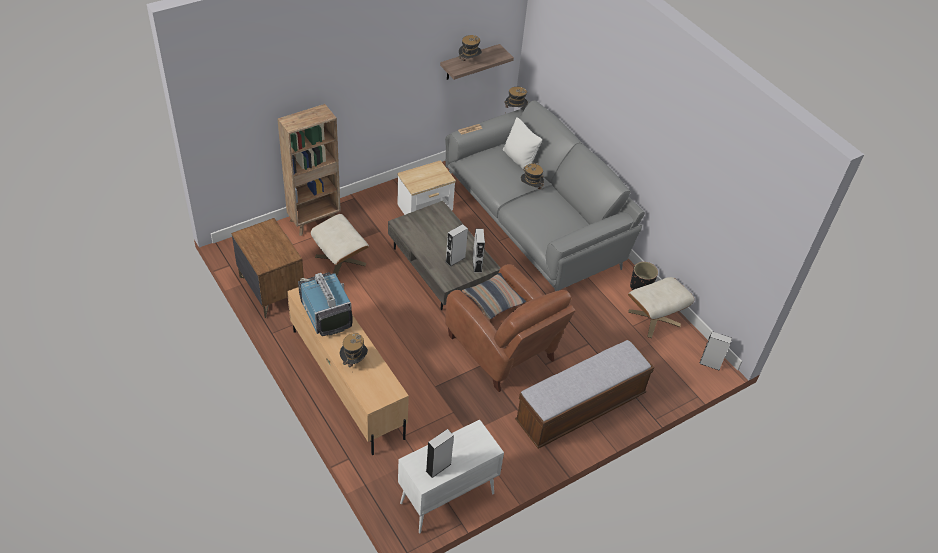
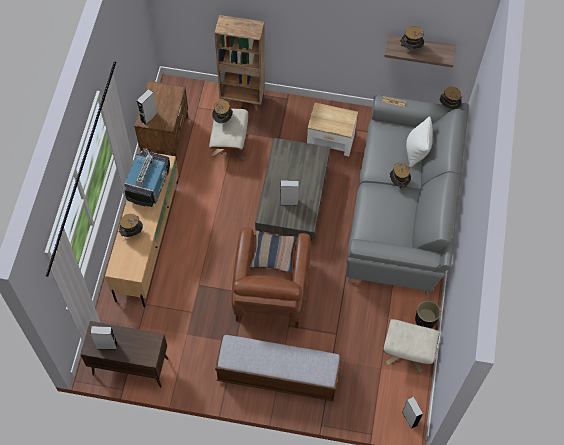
camera: 45 degrees right, 15 degrees up
white cabinet [398,420,504,533] -> brown cabinet [80,321,168,388]
grey speaker [472,229,485,273] -> grey speaker moved to [137,89,158,125]
none -> hat [212,100,233,123]

